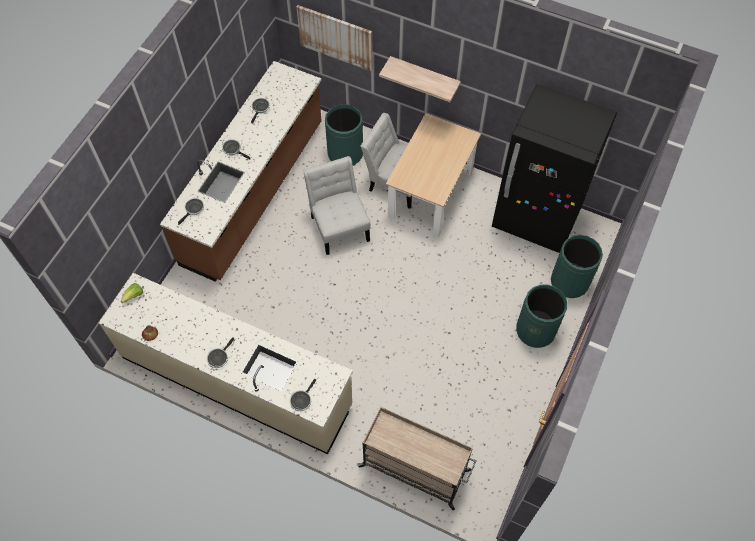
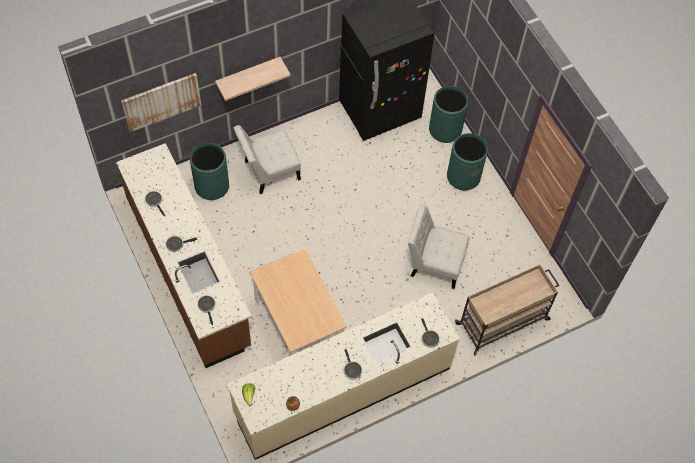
camera: 55 degrees left, 0 degrees up
white chair [303,156,370,255] -> white chair moved to [408,204,469,289]
beige dining table [386,113,481,238] -> beige dining table moved to [250,249,347,356]

